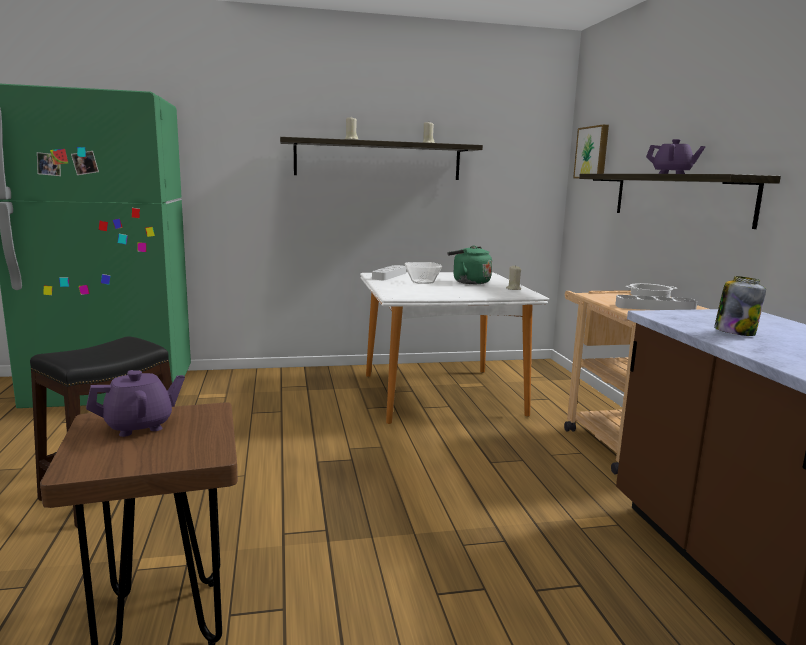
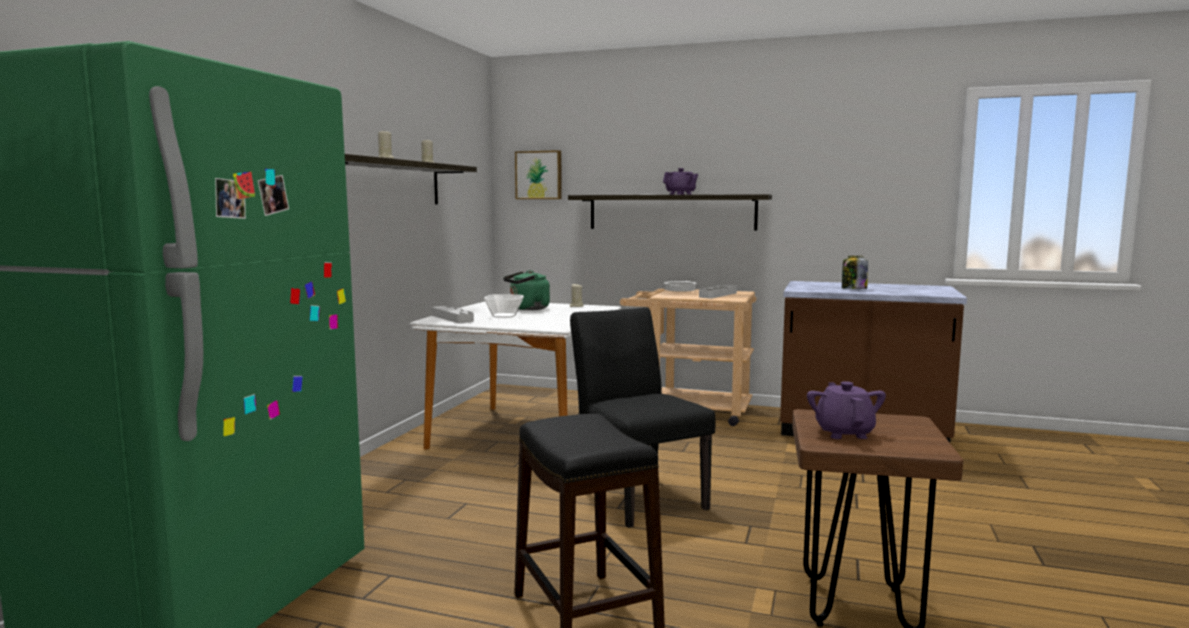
camera: 60 degrees left, 5 degrees down
none -> black chair [570,307,715,528]

